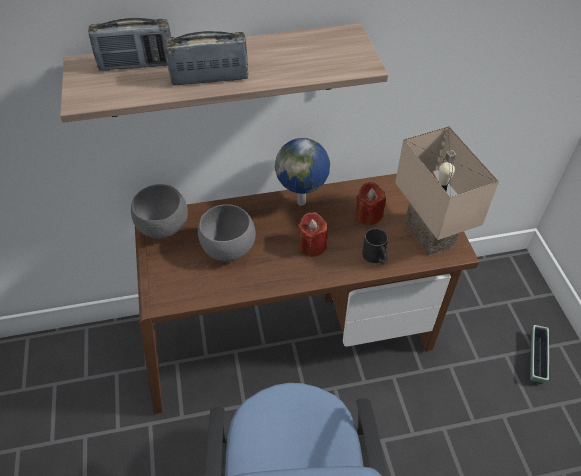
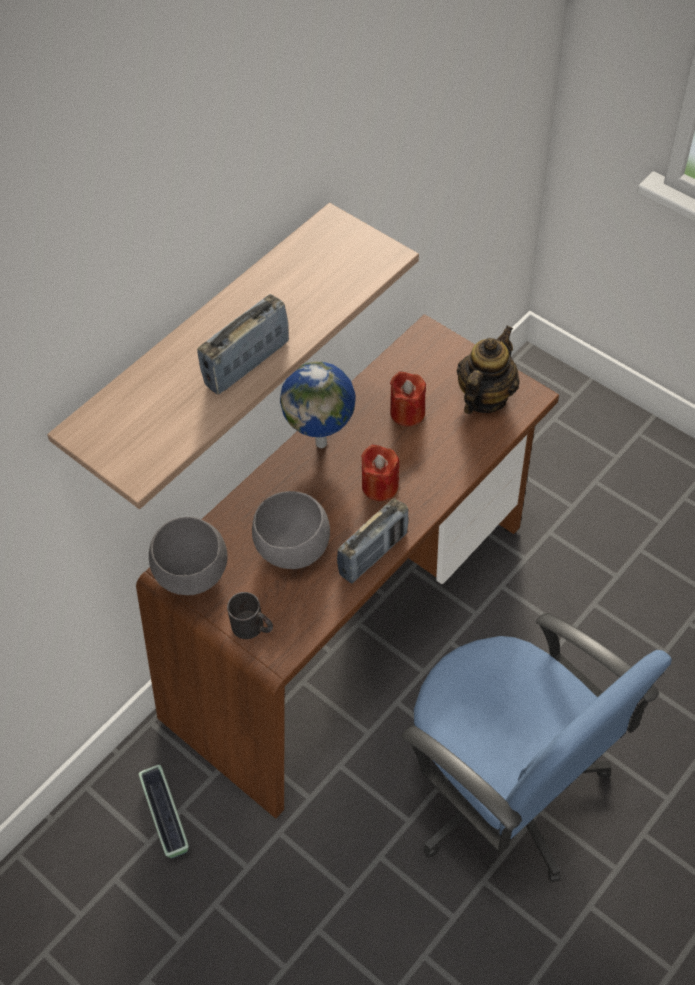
camera: 35 degrees left, 5 degrees up
radio [88,18,171,71] -> radio moved to [337,498,409,583]
black mug [362,228,388,265] -> black mug moved to [227,592,273,639]
beige table lamp [395,126,499,256] -> teapot [457,326,520,414]
planter [530,325,549,384] -> planter moved to [139,765,189,858]

